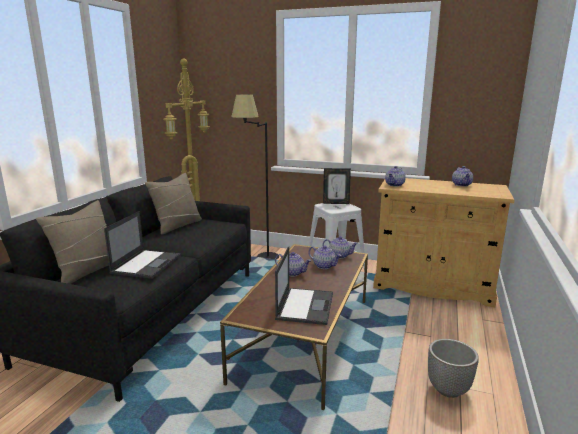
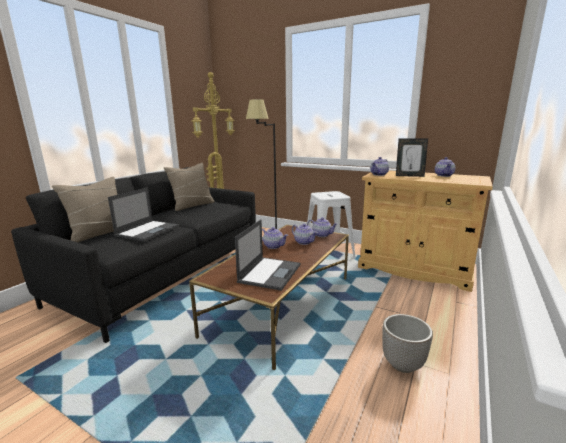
camera: 10 degrees right, 0 degrees up
picture frame [323,168,351,204] -> picture frame moved to [396,139,428,177]

